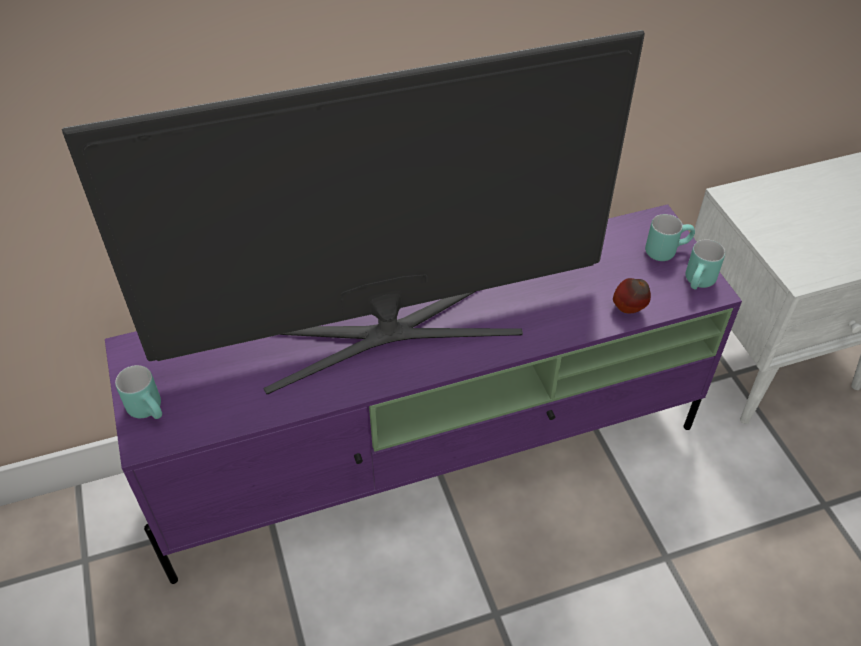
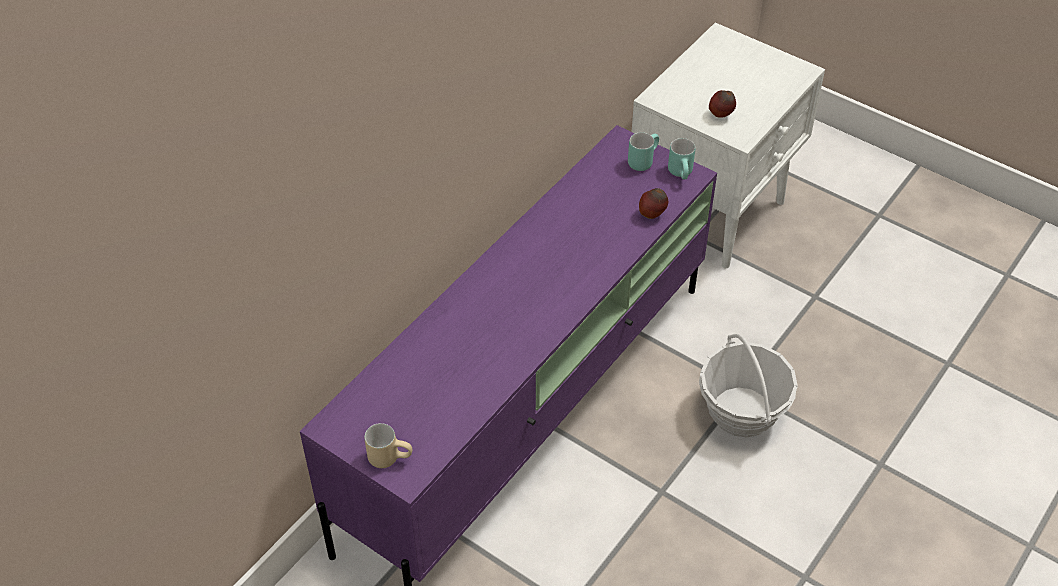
camera: 35 degrees left, 0 degrees up
television [62,30,645,394] -> none
turquoise mug [115,365,162,419] -> beige mug [364,423,412,468]
none -> basket [699,334,798,438]
none -> apple [709,90,736,118]

